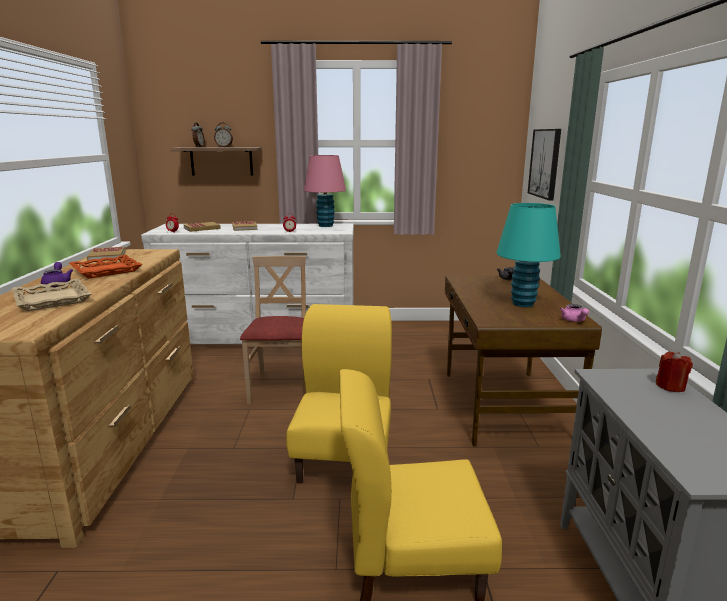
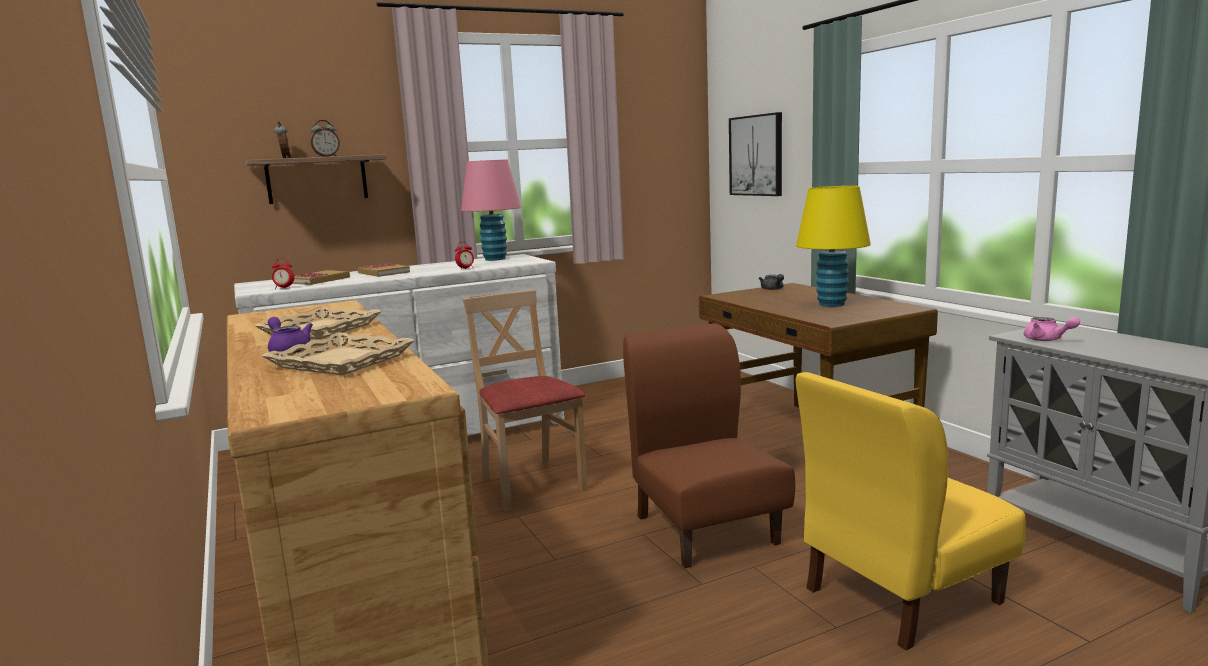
camera: 25 degrees left, 5 degrees down
orange tray [69,255,142,279] -> beige tray [255,307,382,339]
book [87,247,125,261] -> none
yellow chair [286,304,392,483] -> brown chair [623,323,796,568]
turquoise table lamp [497,203,561,307] -> yellow table lamp [796,186,871,307]
pink teapot [560,304,589,322] -> pink teapot moved to [1024,317,1080,341]
red candle [656,351,693,392] -> none

